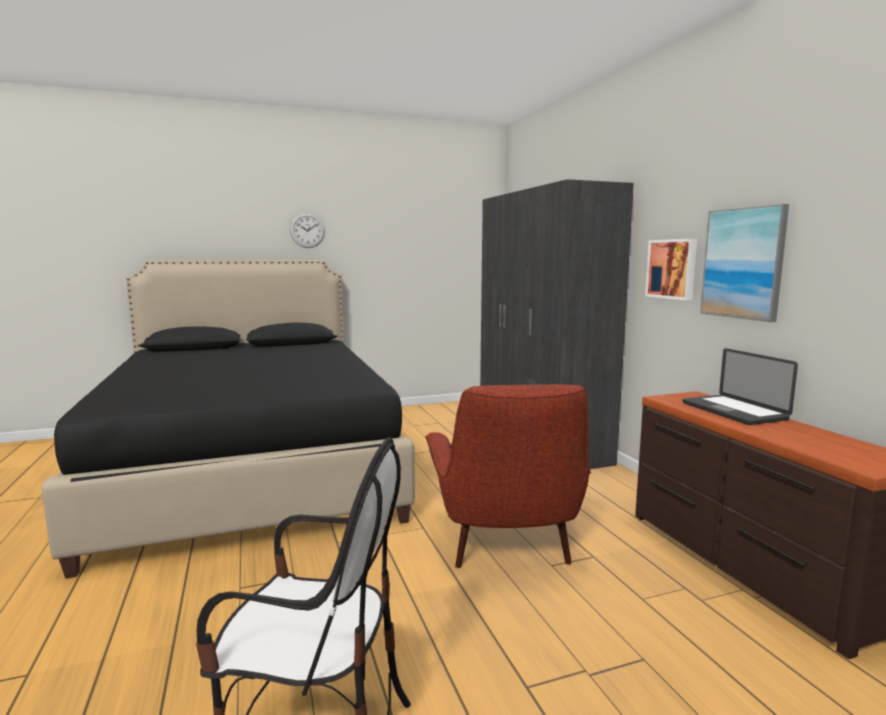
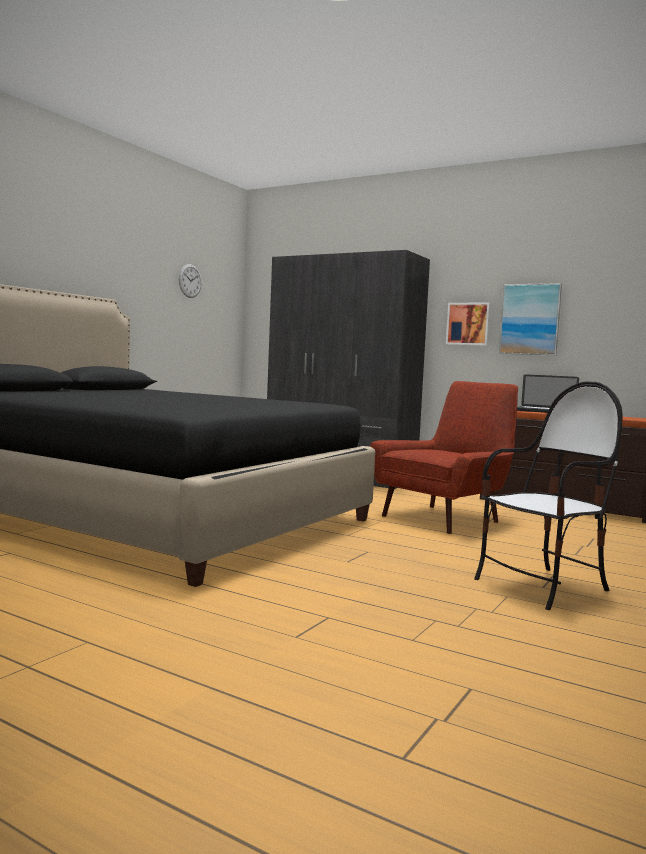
camera: 40 degrees left, 5 degrees down
wall clock [290,213,325,248] -> wall clock moved to [179,264,202,298]
red armchair [426,384,591,568] -> red armchair turned 90 degrees counterclockwise [370,381,518,534]

